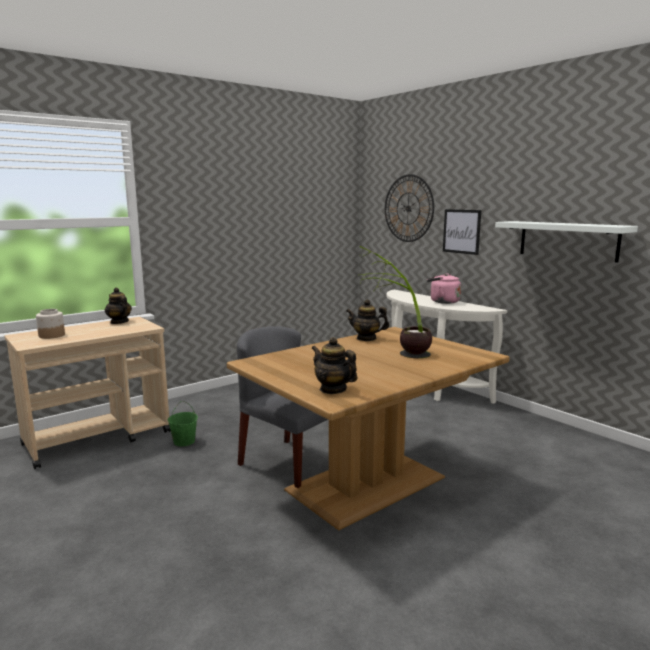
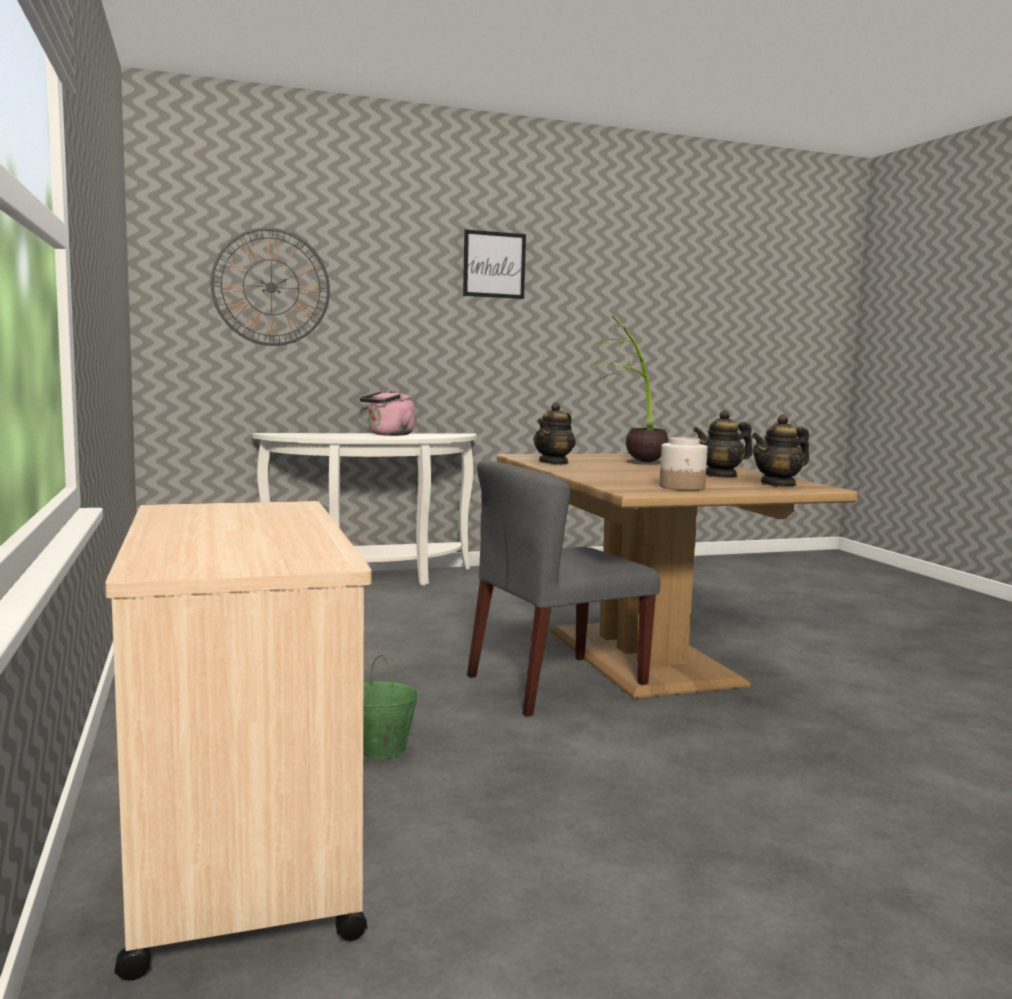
camera: 70 degrees left, 5 degrees down
jar [36,309,65,339] -> jar moved to [660,437,708,490]
teapot [105,288,132,324] -> teapot moved to [693,410,753,478]
picture [443,209,481,255] -> picture moved to [463,229,526,299]
white shelf [495,221,638,263] -> none

